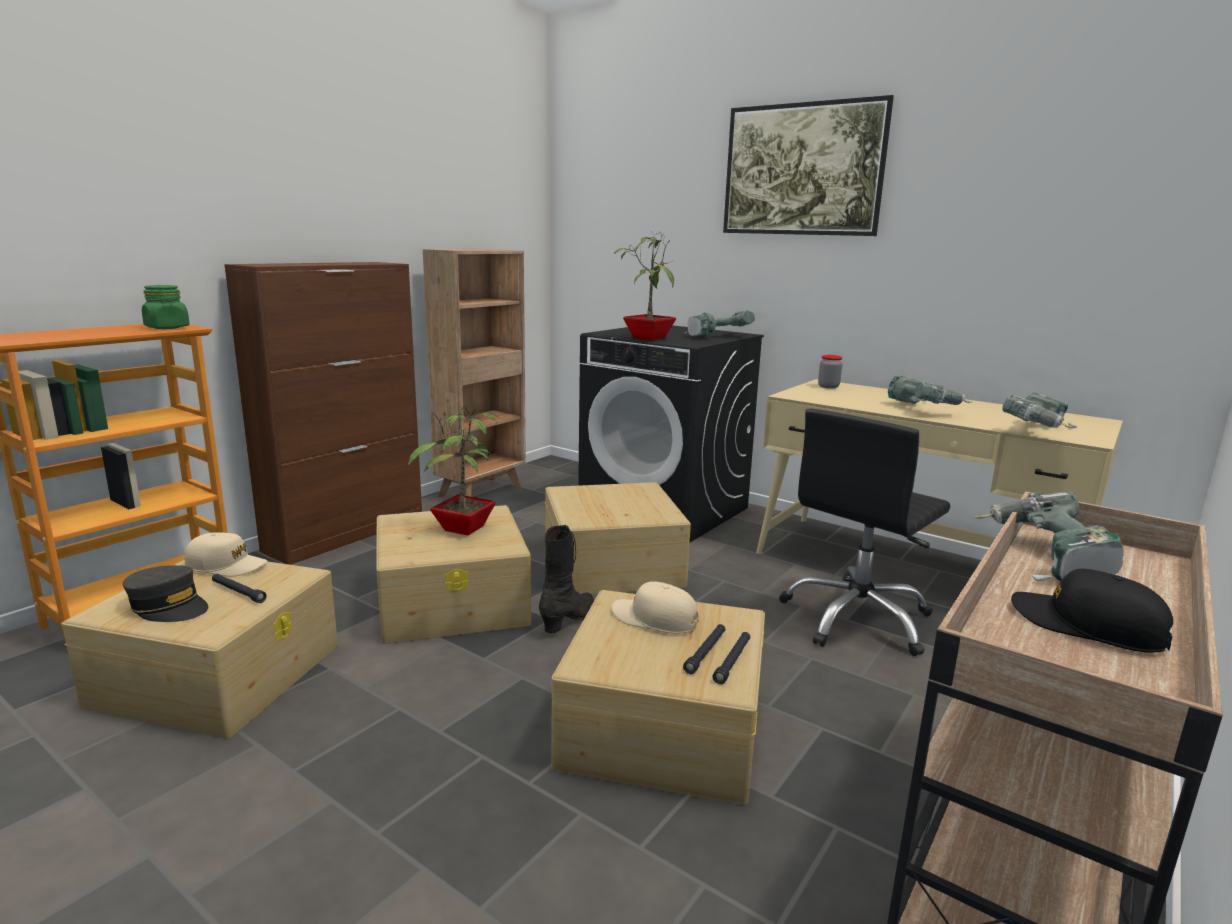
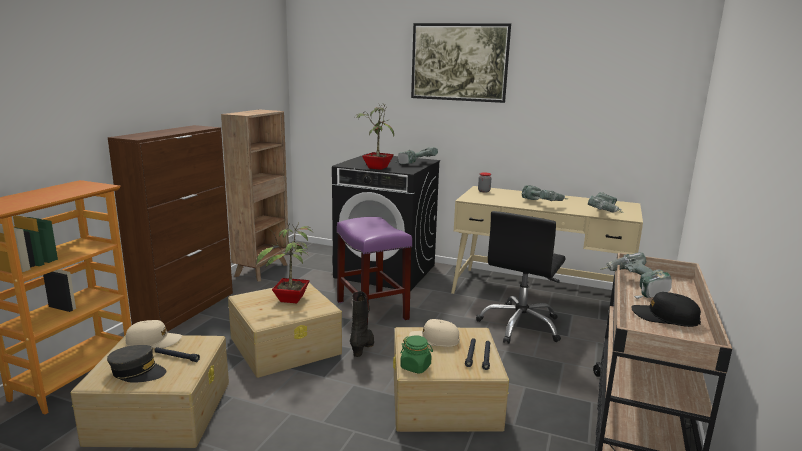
camera: 15 degrees left, 0 degrees up
green jar [142,285,190,329] -> green jar moved to [400,335,433,374]
beige storage box [545,482,691,595] -> purple stool [337,217,412,322]

